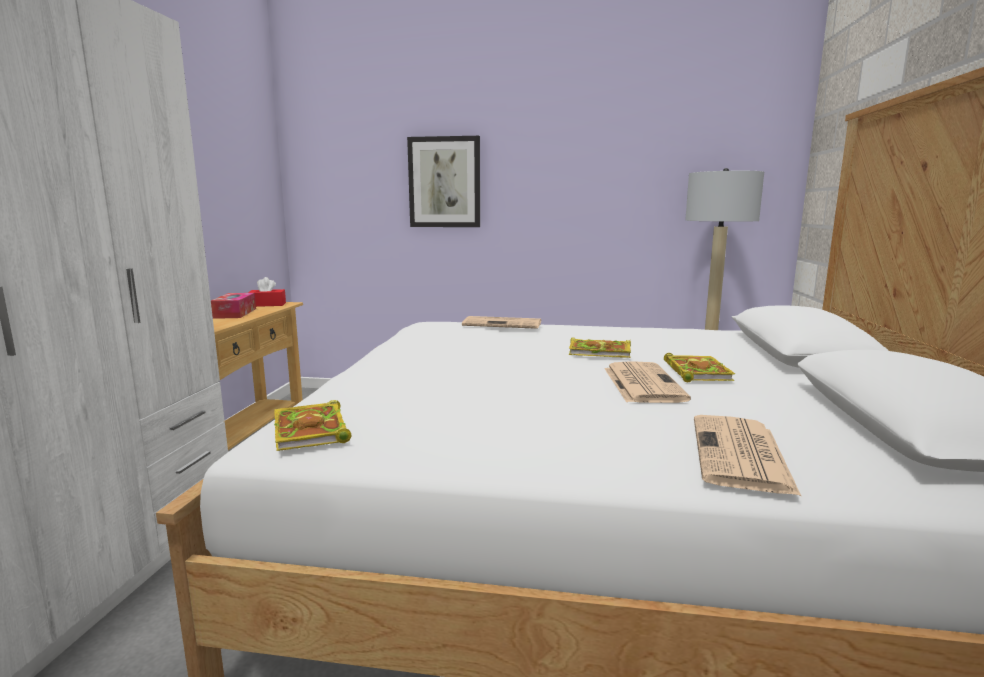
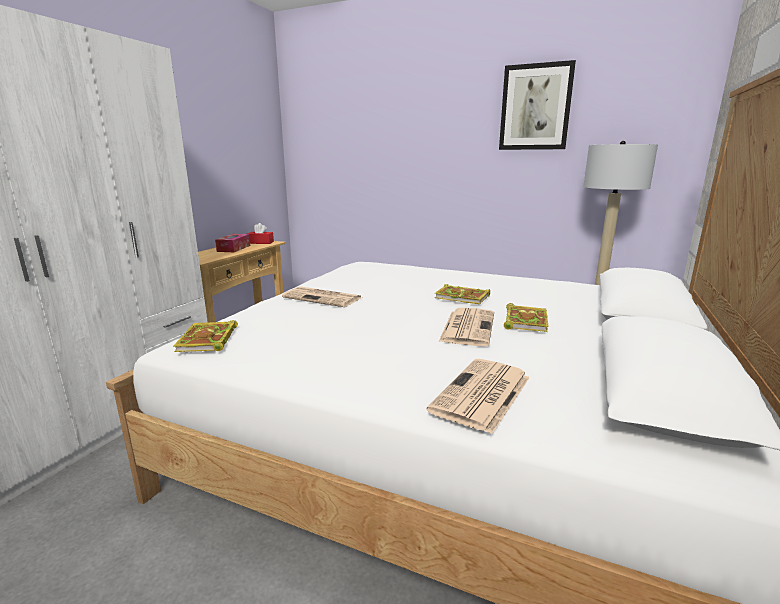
camera: 15 degrees right, 5 degrees up
picture [407,136,480,227] -> picture moved to [499,60,576,150]
newspaper [462,316,541,329] -> newspaper moved to [282,286,362,307]

